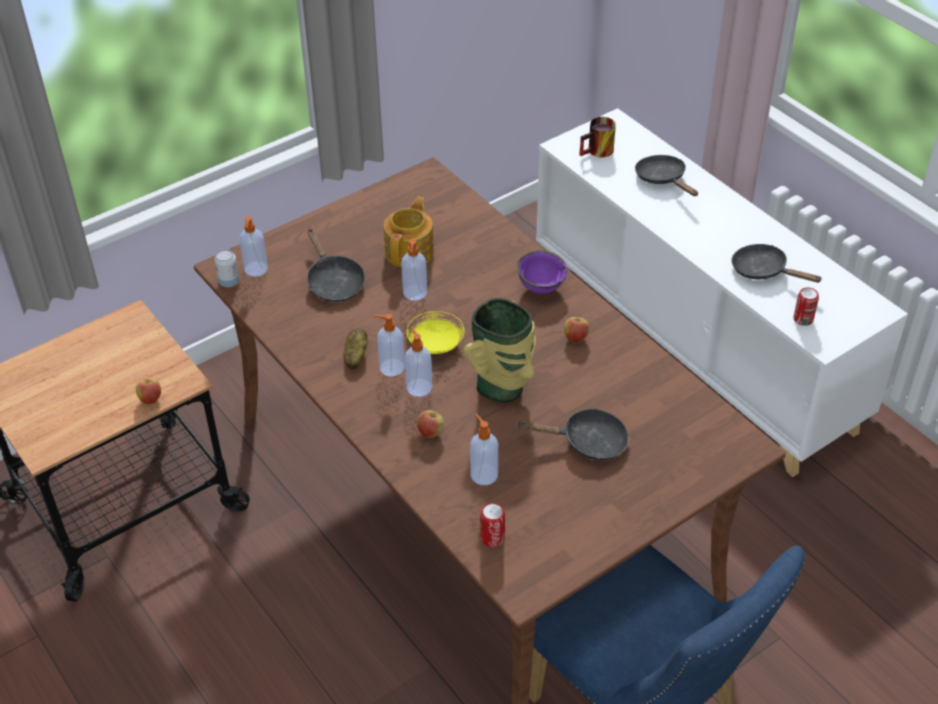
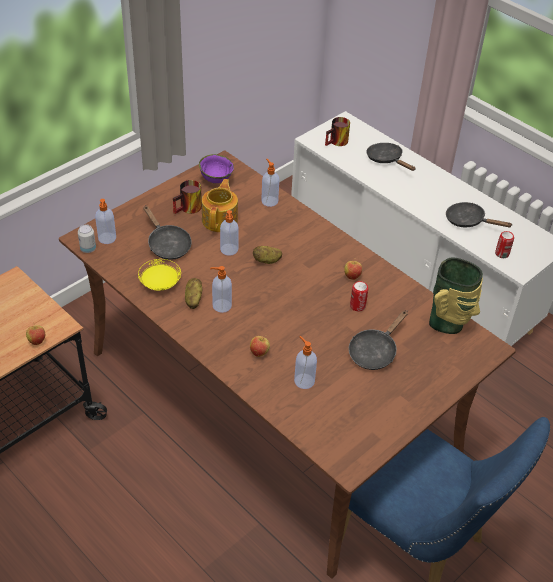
camera: 10 degrees left, 0 degrees up
soap dispenser [405,326,433,397] -> soap dispenser moved to [261,159,279,207]
yellow plate [407,311,464,354] -> yellow plate moved to [138,259,181,291]
vase [463,298,536,403] -> vase moved to [429,258,483,334]
can [480,503,505,547] -> can moved to [350,281,368,311]
black frying pan [516,408,629,460] -> black frying pan turned 135 degrees clockwise [349,310,408,370]
purple bowl [517,250,568,294] -> purple bowl moved to [199,154,234,184]
none -> mug [173,180,202,214]
none -> potato [253,246,282,264]

